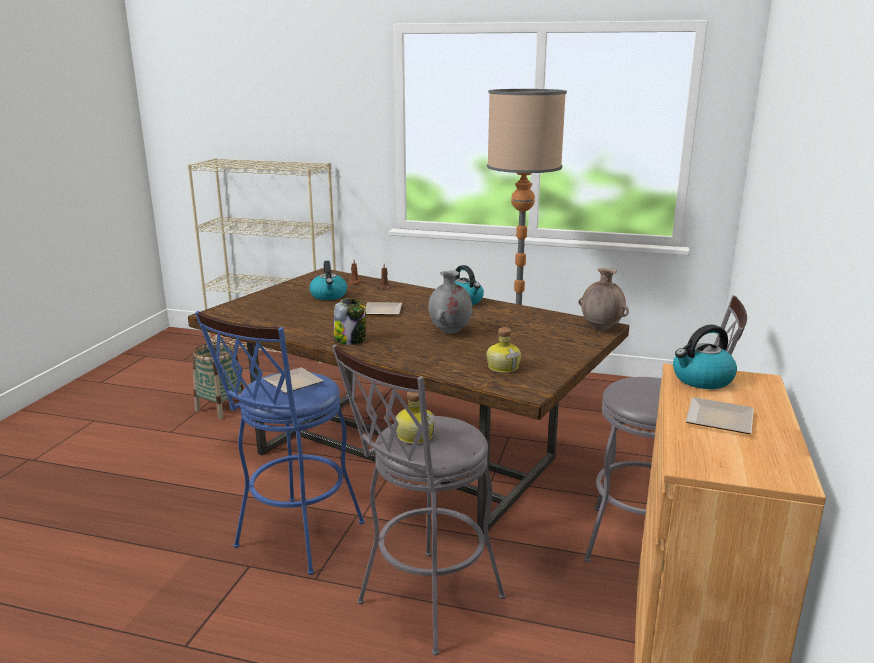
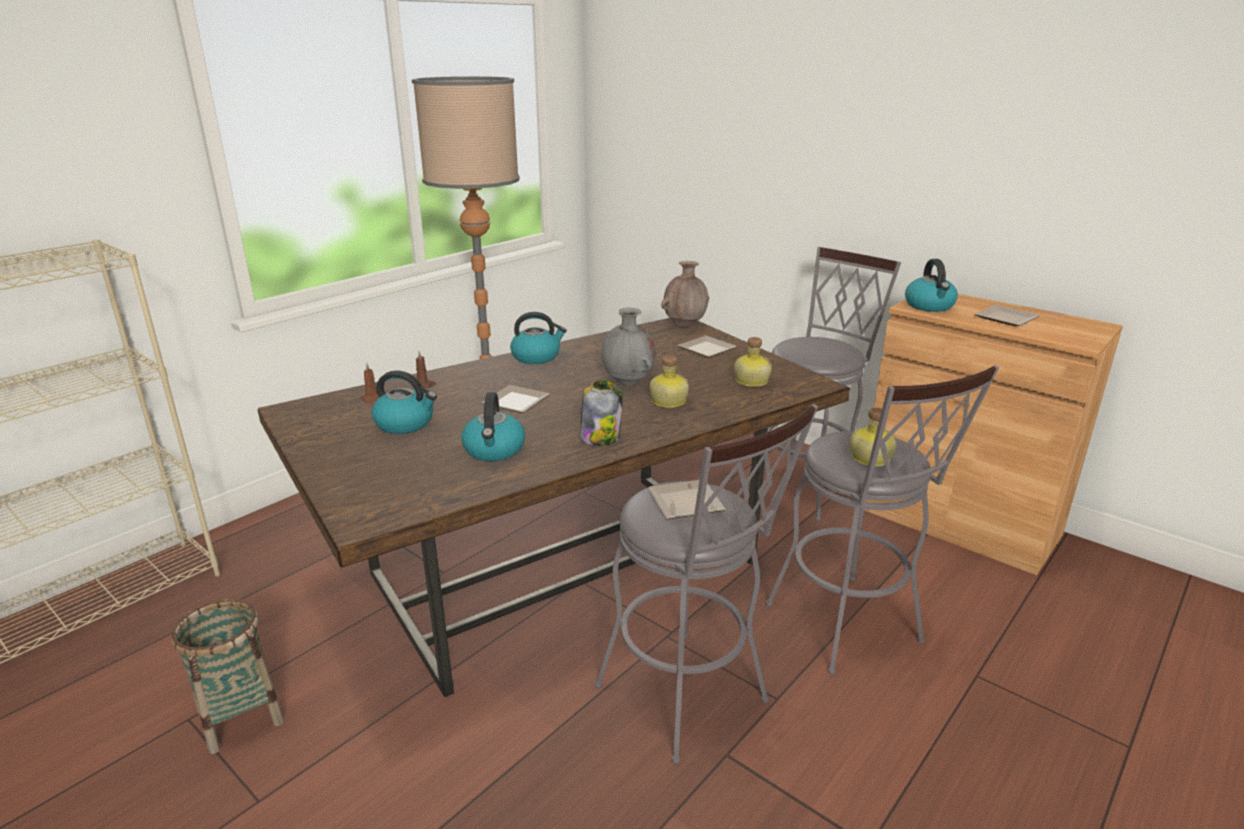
camera: 65 degrees left, 5 degrees up
blue stool [195,311,365,575] -> grey stool [595,404,818,764]
none -> kettle [461,392,525,461]
none -> bottle [649,355,689,408]
none -> plate [678,336,737,357]

